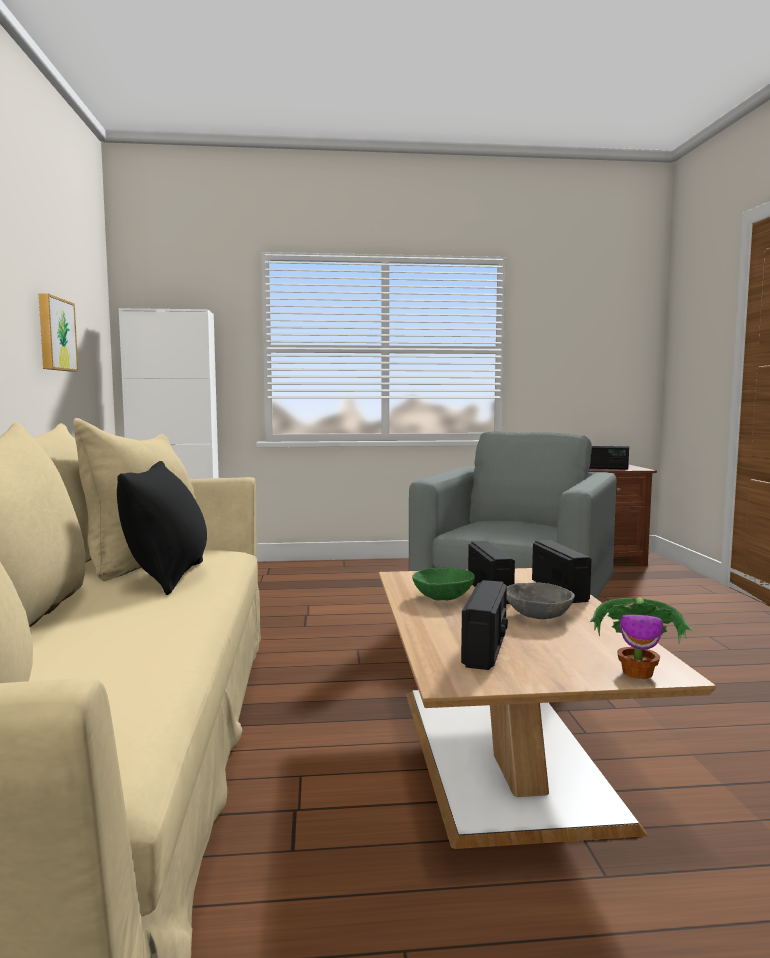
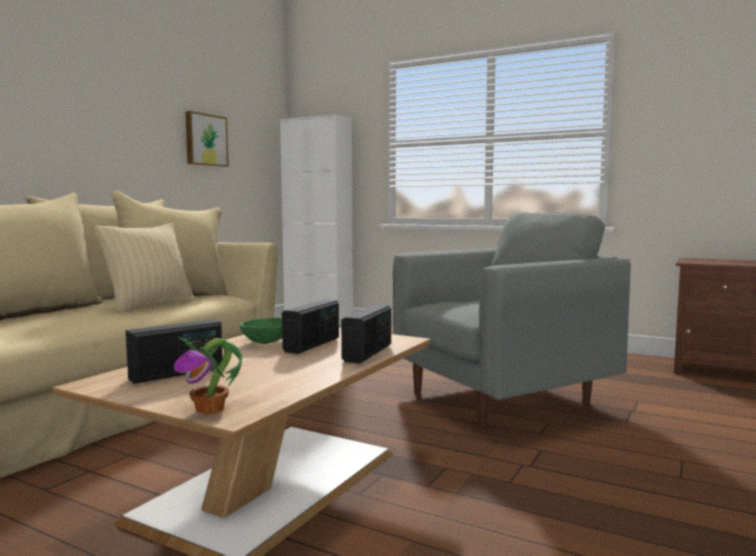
camera: 35 degrees right, 0 degrees up
black pillow [117,461,207,595] -> beige pillow [95,223,194,313]
grey bowl [507,582,575,619] -> none
radio [589,445,629,470] -> none

